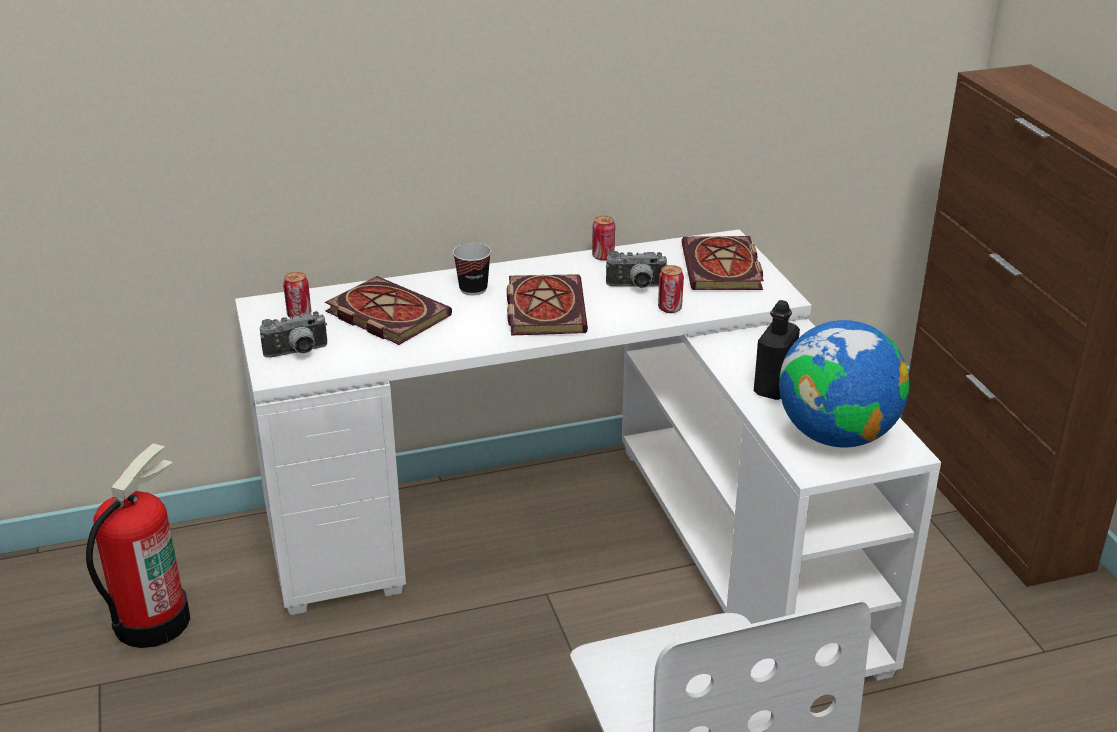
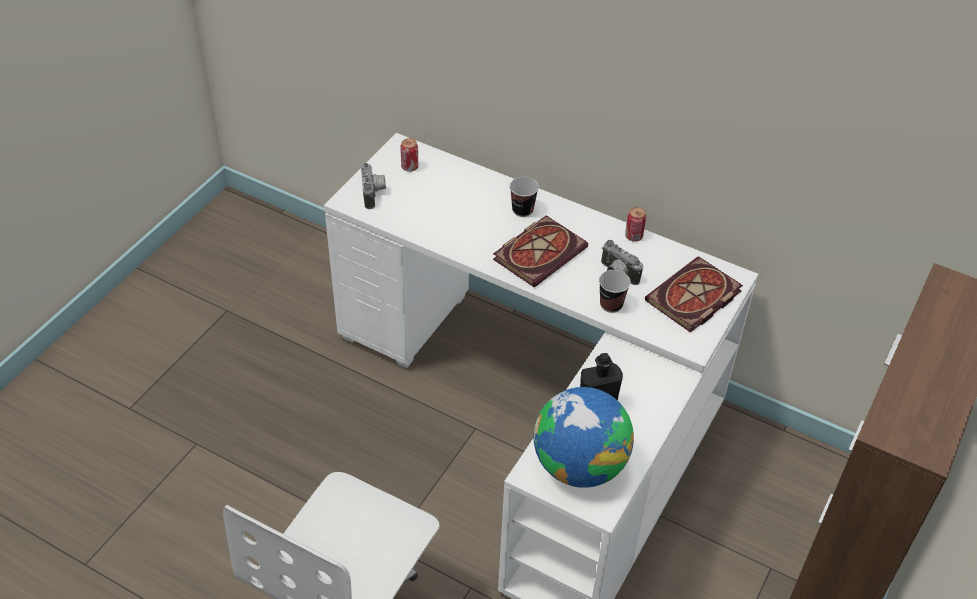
camera: 45 degrees right, 15 degrees up
fire extinguisher [86,443,190,648] -> none
camera [260,311,327,358] -> camera turned 120 degrees counterclockwise [361,163,386,209]
book [325,276,452,345] -> none
can [658,265,684,313] -> cup [599,270,631,313]

